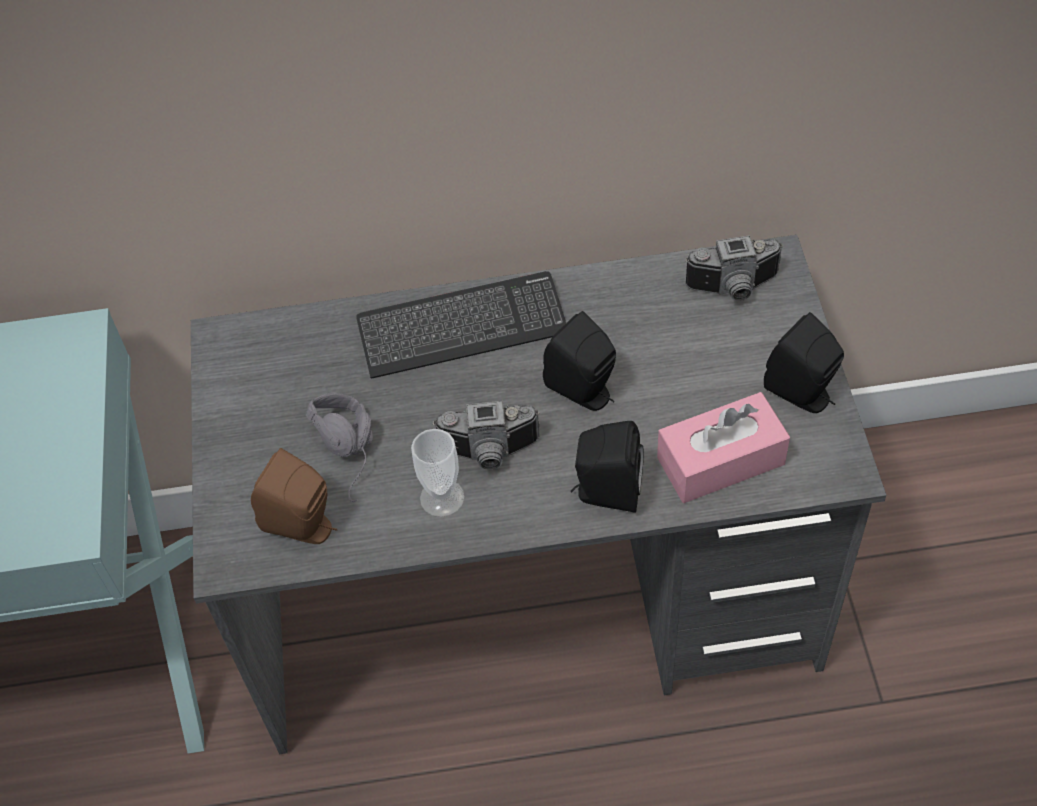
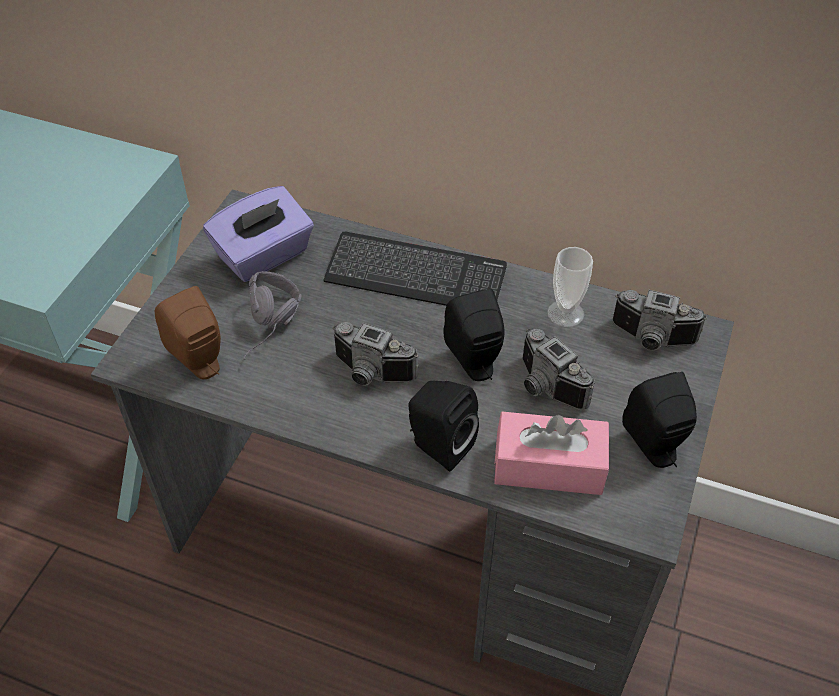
camera: 25 degrees right, 5 degrees down
cup [411,429,465,517] -> cup moved to [547,247,593,327]
none -> purple tissue box [203,186,314,282]
none -> camera [522,328,595,410]

